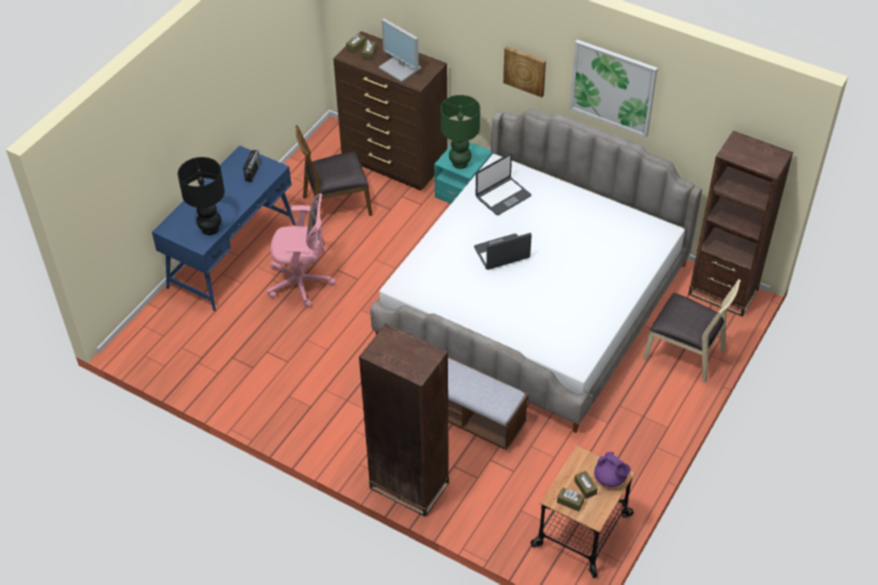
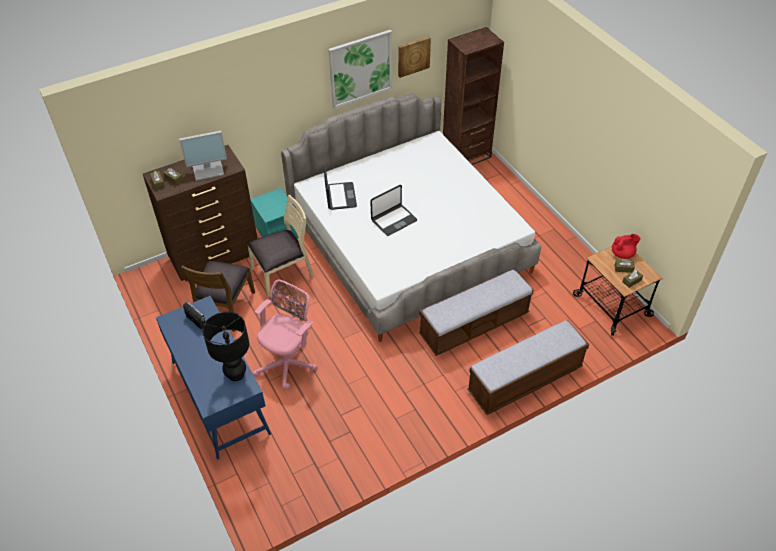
camera: 60 degrees left, 0 degrees up
brown bookcase [359,324,449,517] -> bench [467,321,589,415]
green table lamp [441,95,480,169] -> none
laptop [474,233,532,270] -> laptop turned 135 degrees counterclockwise [370,185,417,236]
picture [503,46,546,97] -> picture moved to [398,37,431,78]
purple teapot [594,452,631,487] -> red teapot [612,234,640,259]
beige chair [643,279,741,383] -> beige chair moved to [248,195,314,297]

